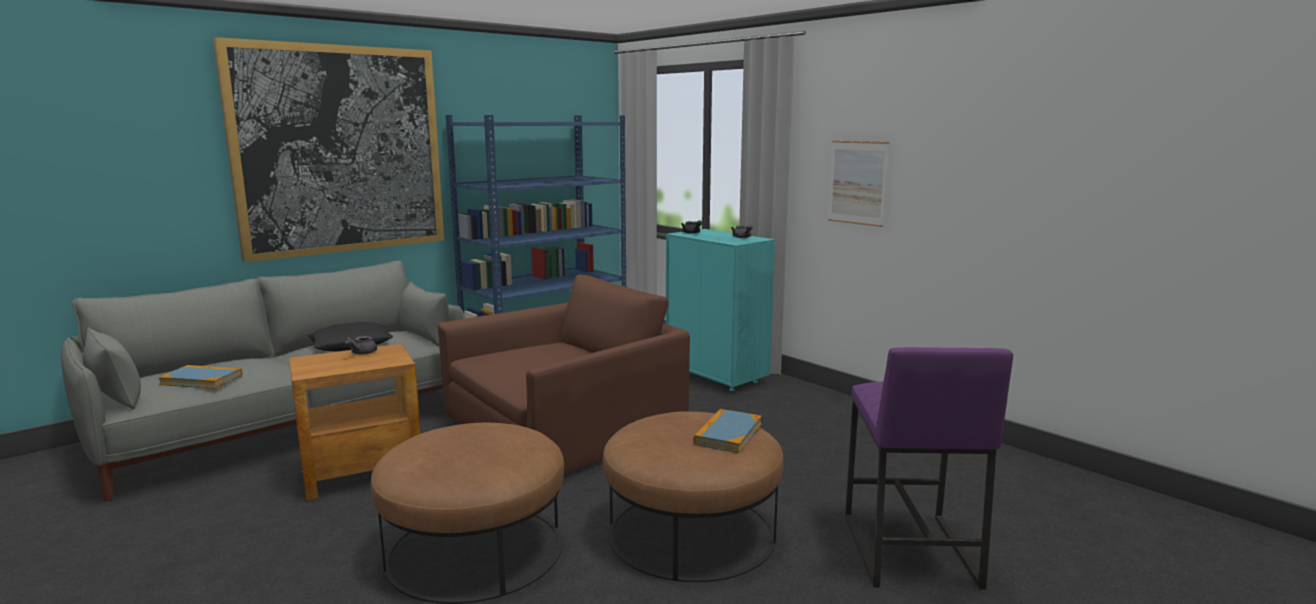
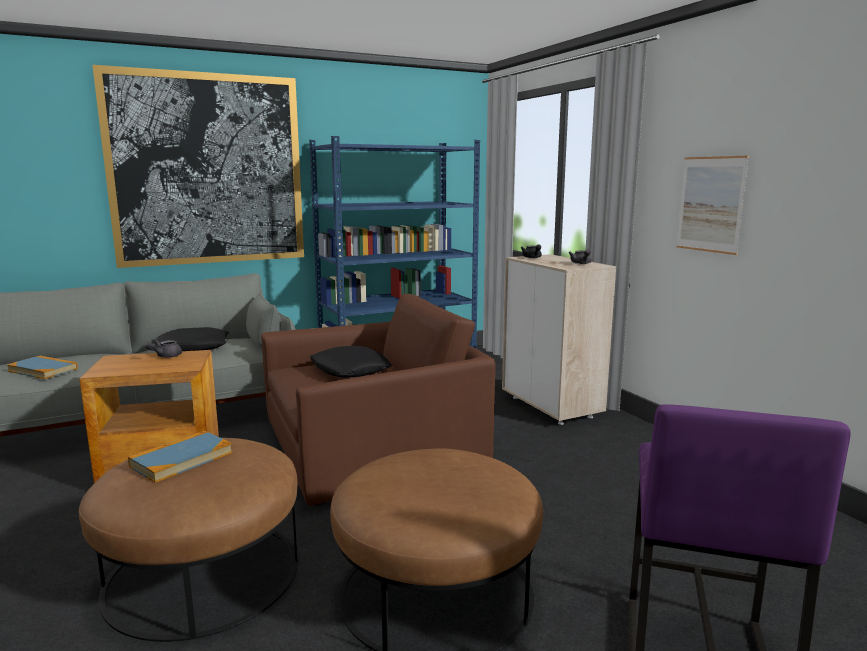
camera: 15 degrees right, 0 degrees up
turquoise cabinet [666,229,775,391] -> beige cabinet [502,254,616,425]
book [693,409,762,453] -> book moved to [128,431,232,483]
none -> black pillow [310,346,392,378]

